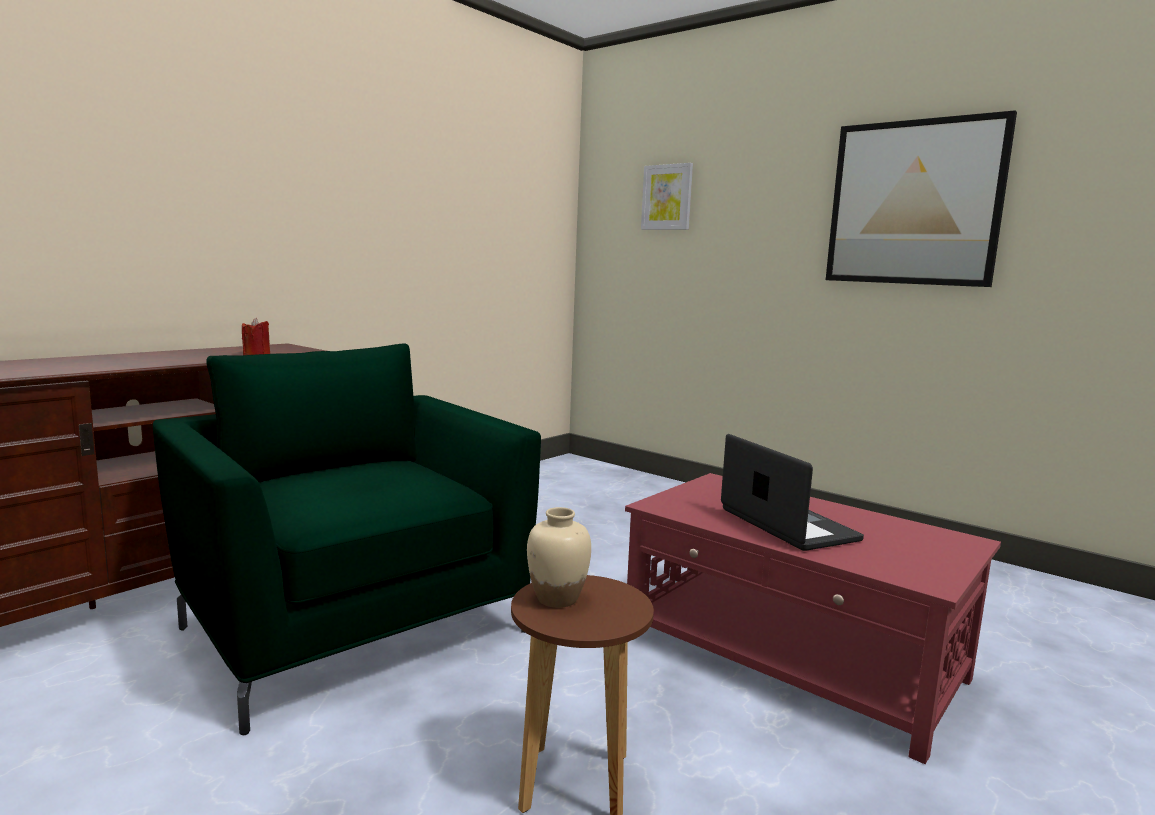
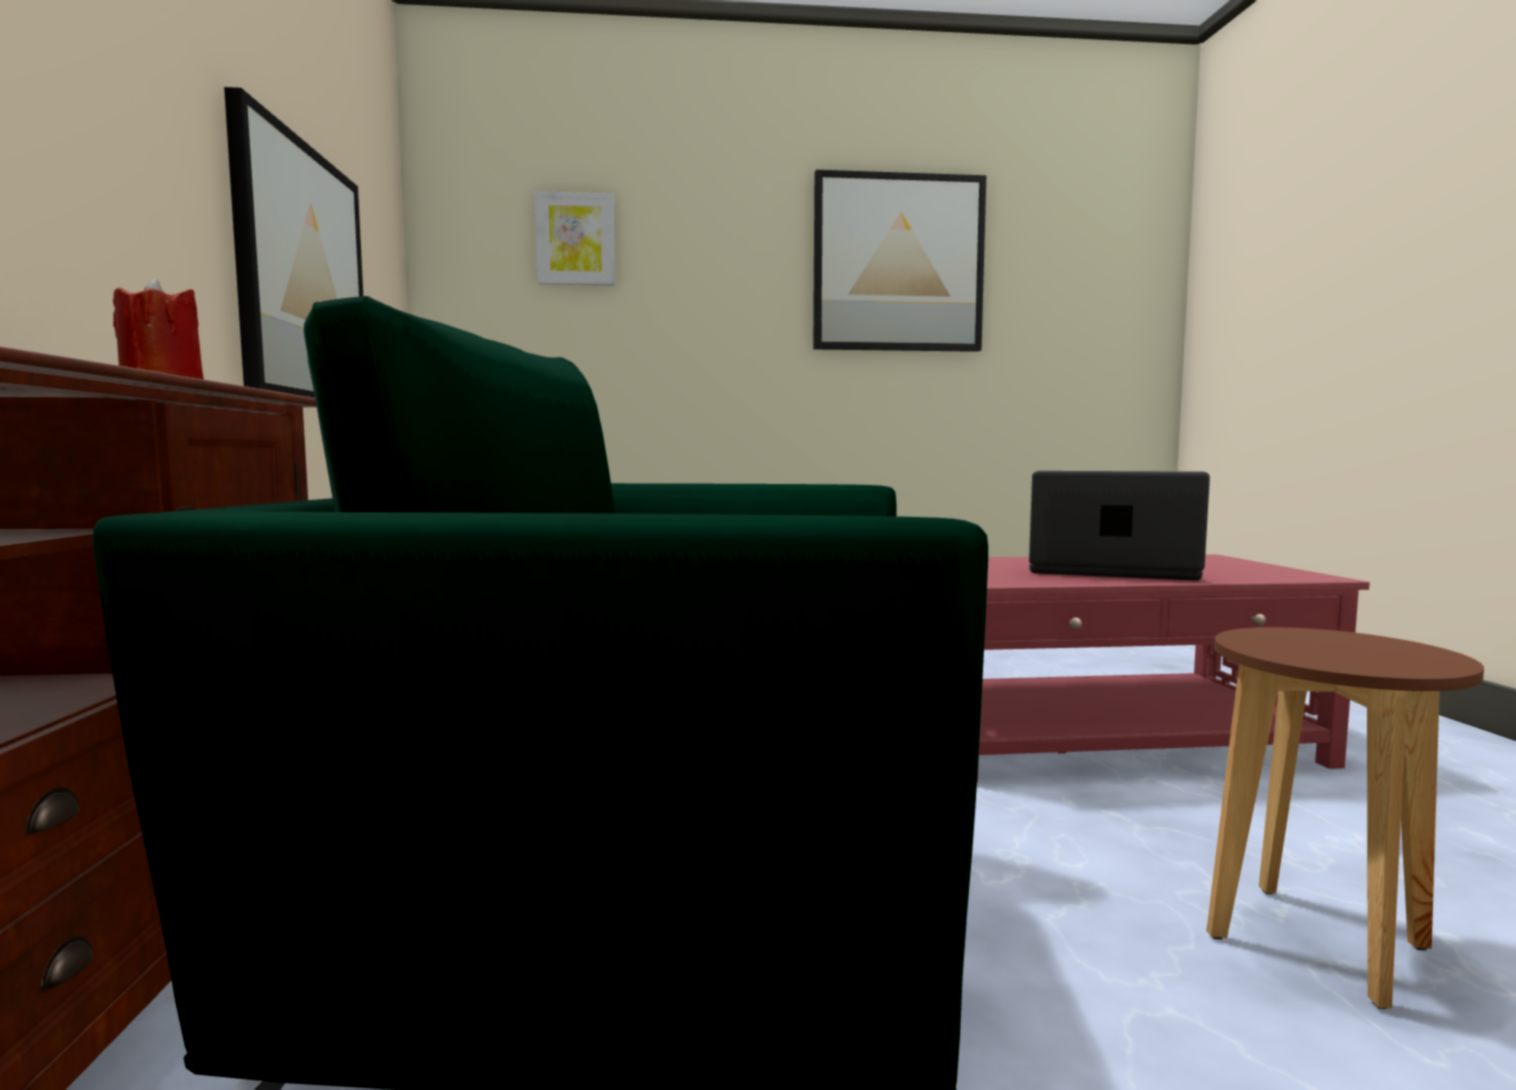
camera: 45 degrees left, 5 degrees down
beige vase [527,507,591,608] -> none
none -> picture [224,87,363,398]

